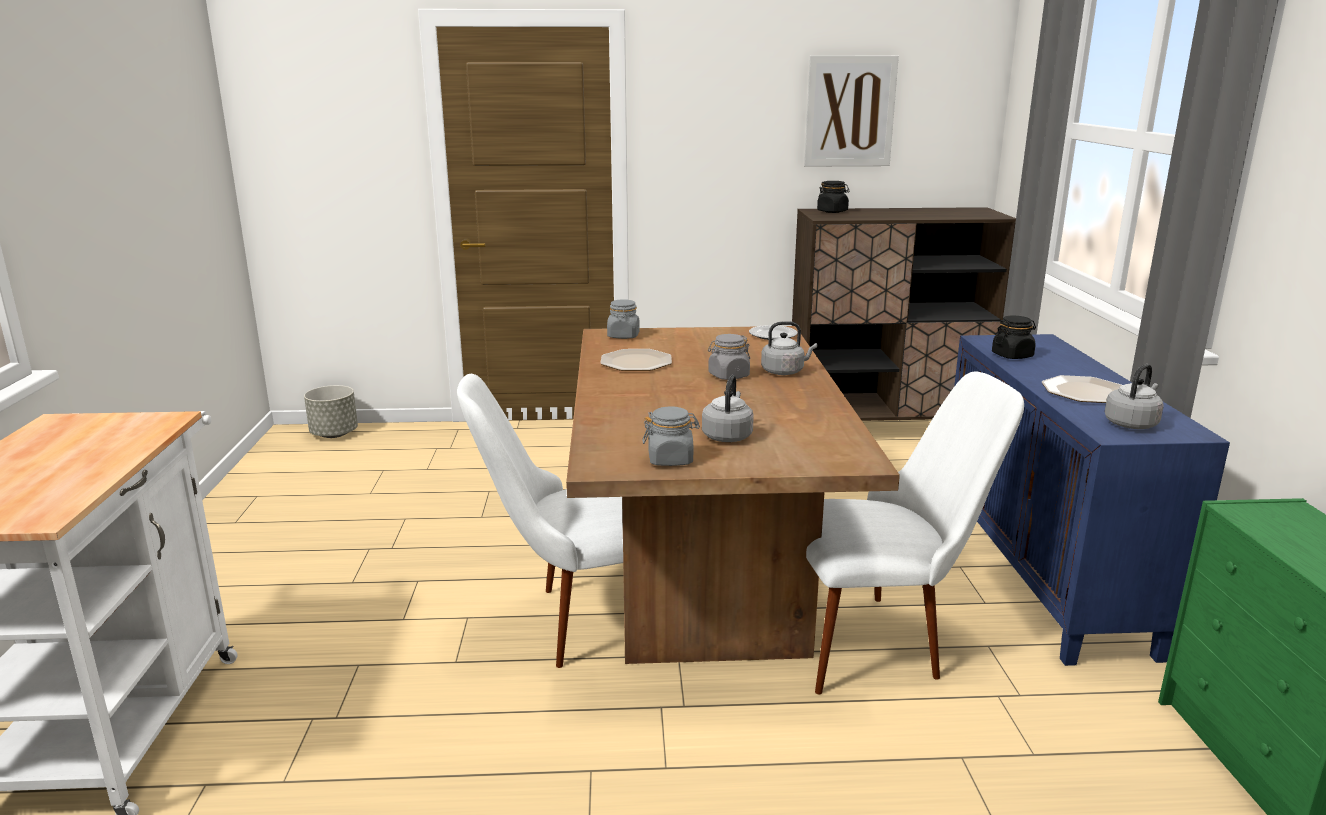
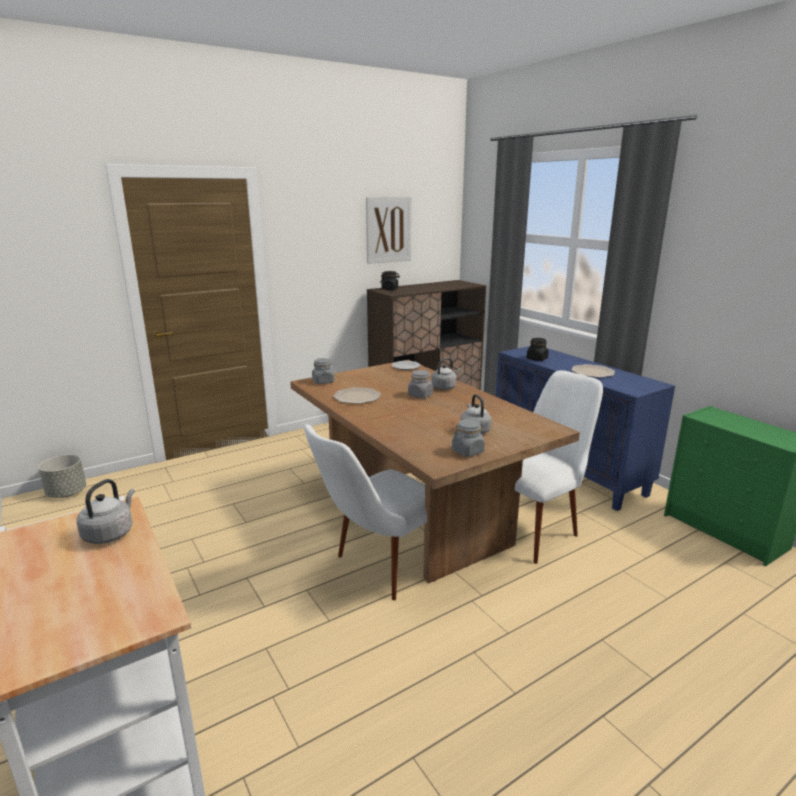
camera: 30 degrees left, 0 degrees up
grey kettle [1105,364,1164,429] -> grey kettle moved to [77,479,135,544]

